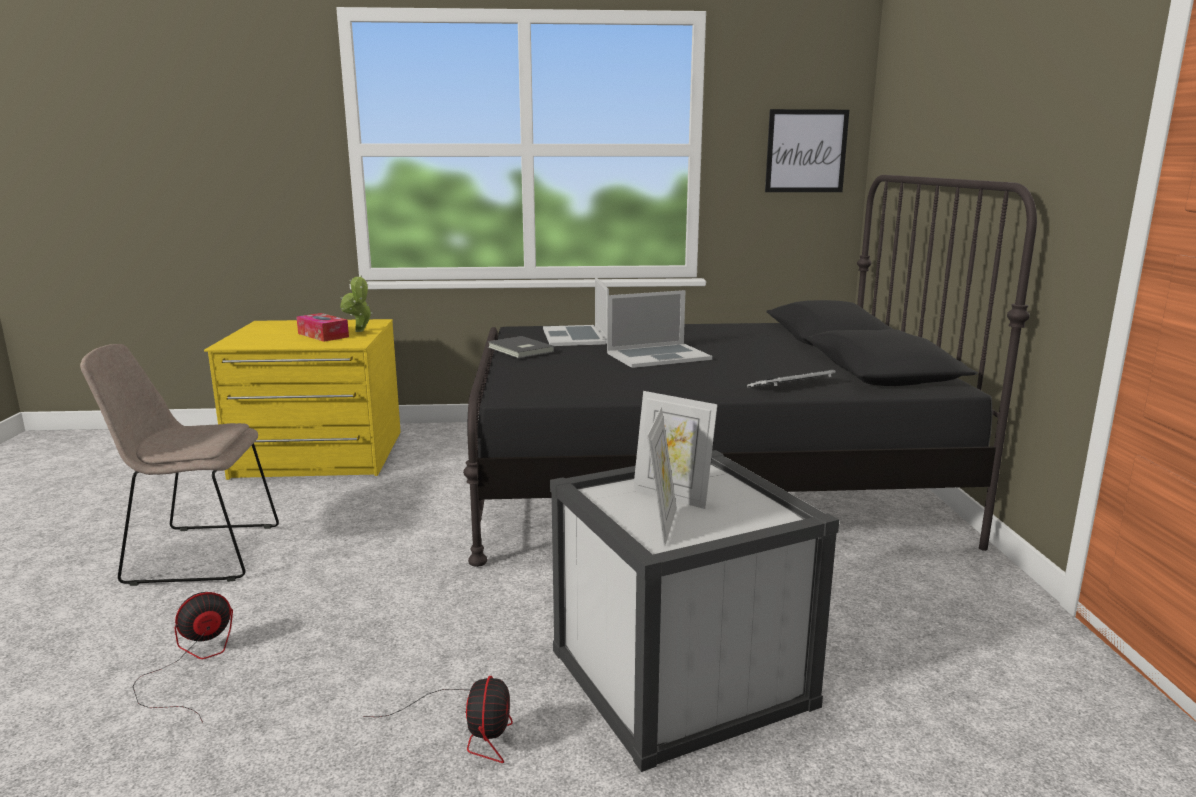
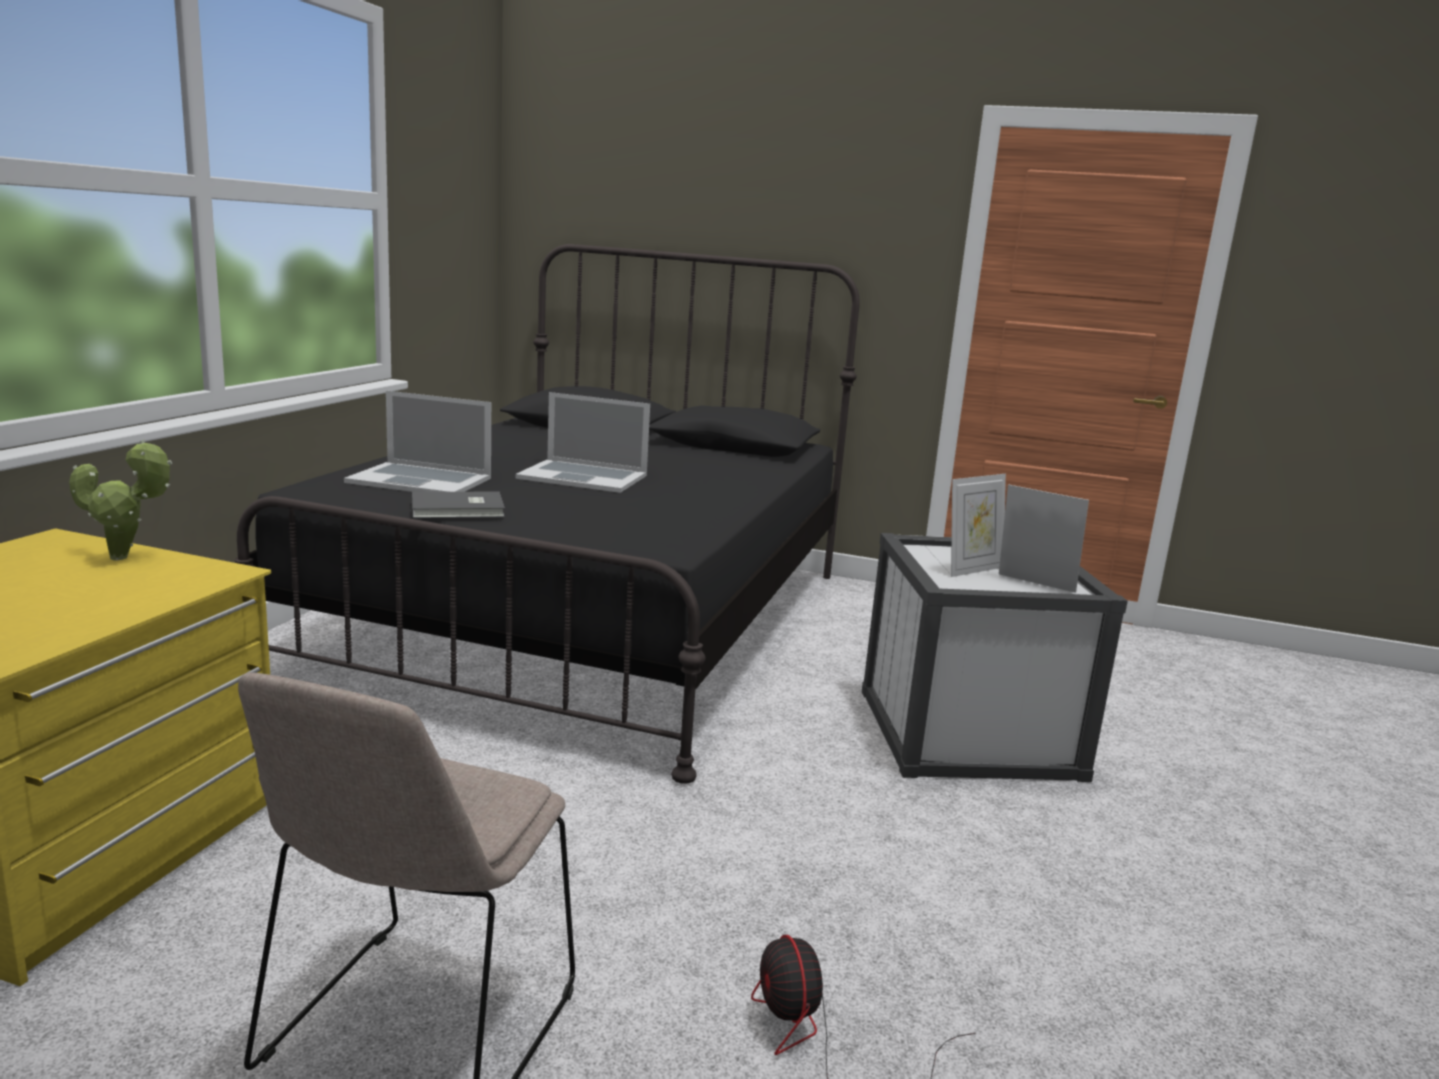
camera: 70 degrees left, 0 degrees up
tissue box [296,313,349,342] -> none
fan [363,676,513,763] -> none
laptop [607,290,712,368] -> laptop turned 105 degrees clockwise [515,392,650,493]
keyboard [747,369,836,388] -> none
picture [765,109,849,192] -> none

